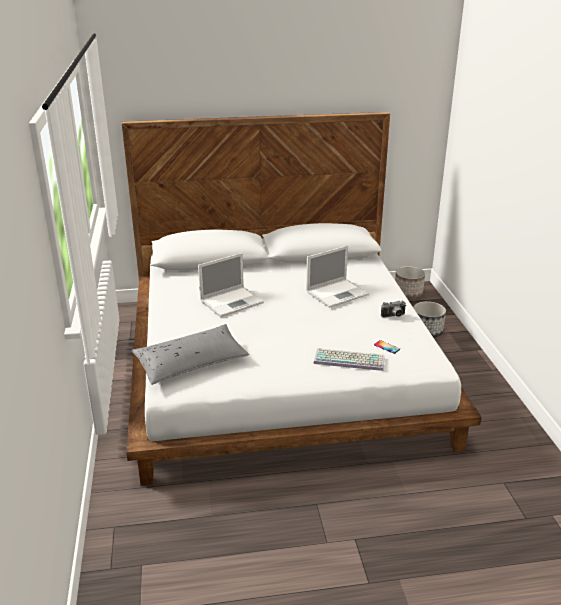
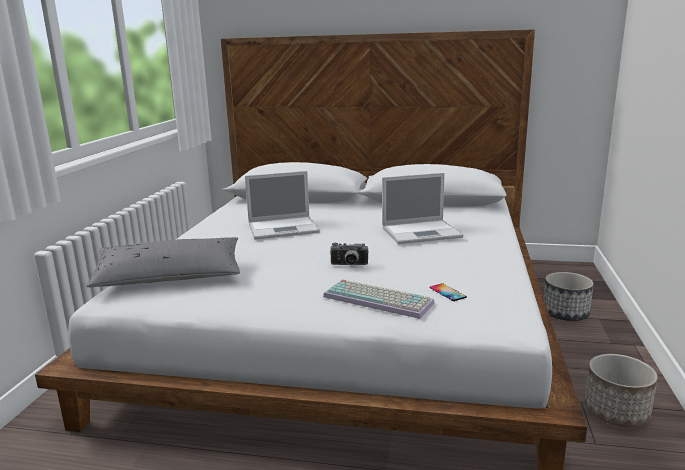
camera: 20 degrees right, 10 degrees down
camera [381,301,406,318] -> camera moved to [331,243,369,265]
planter [395,266,425,298] -> planter moved to [584,354,658,427]

